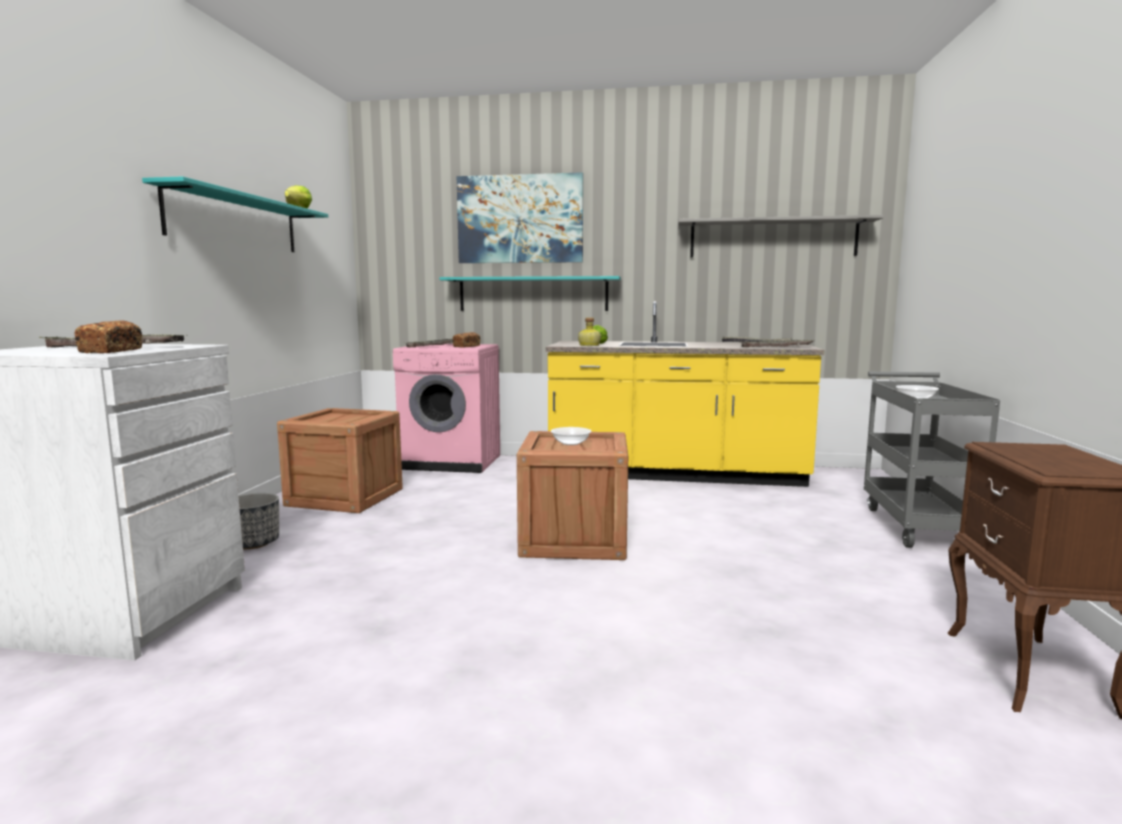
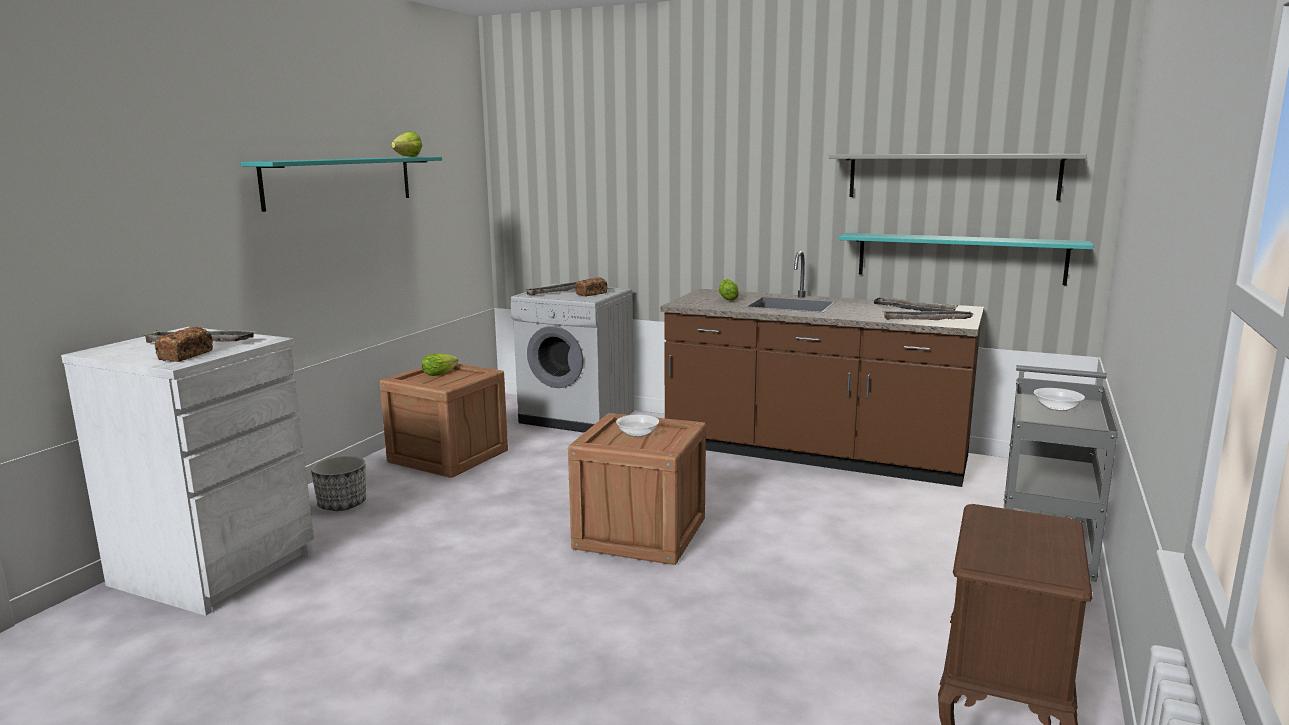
camera: 15 degrees right, 5 degrees up
pink washing machine [393,344,500,473] -> white washing machine [511,284,634,433]
turquoise shelf [440,276,621,311] -> turquoise shelf moved to [839,233,1093,285]
picture [457,172,583,263] -> none
yellow counter [546,301,825,487] -> brown counter [661,251,984,487]
bottle [578,317,601,346] -> none
none -> lettuce [421,353,458,376]

